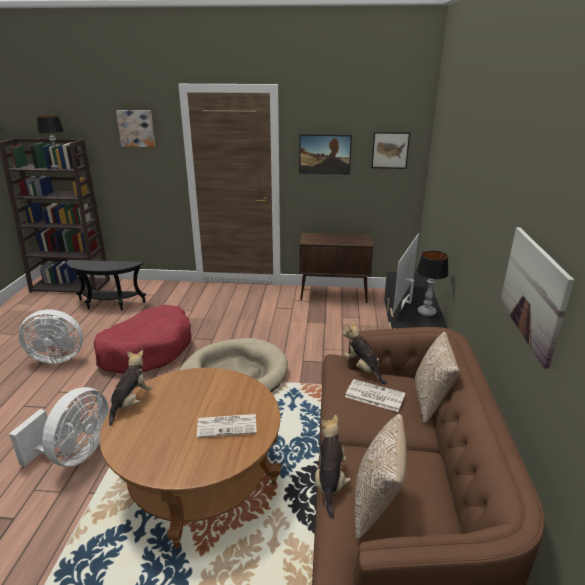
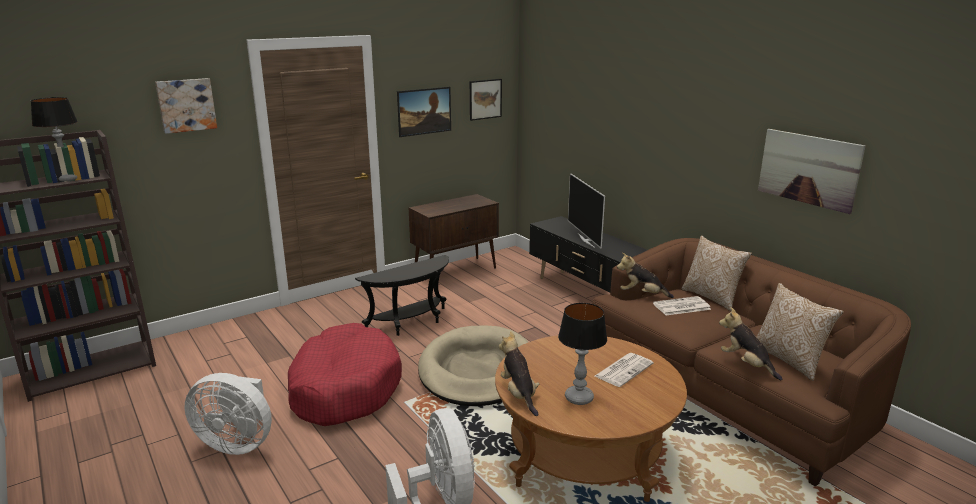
camera: 40 degrees left, 5 degrees down
white fan [19,309,83,364] -> white fan turned 60 degrees clockwise [184,373,272,455]
black side table [67,260,146,310] -> black side table moved to [355,255,449,336]
table lamp [416,251,448,316] -> table lamp moved to [558,303,607,405]

